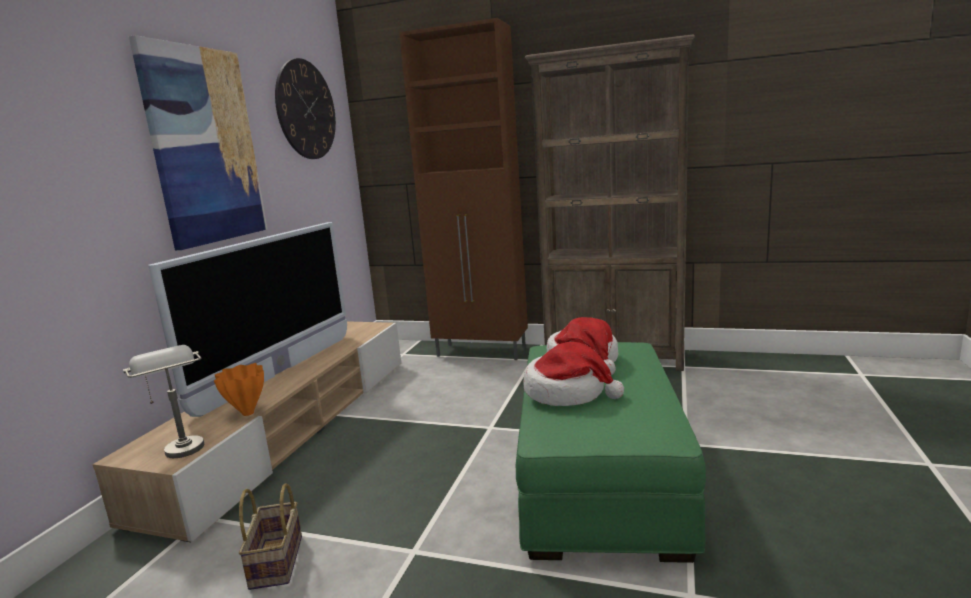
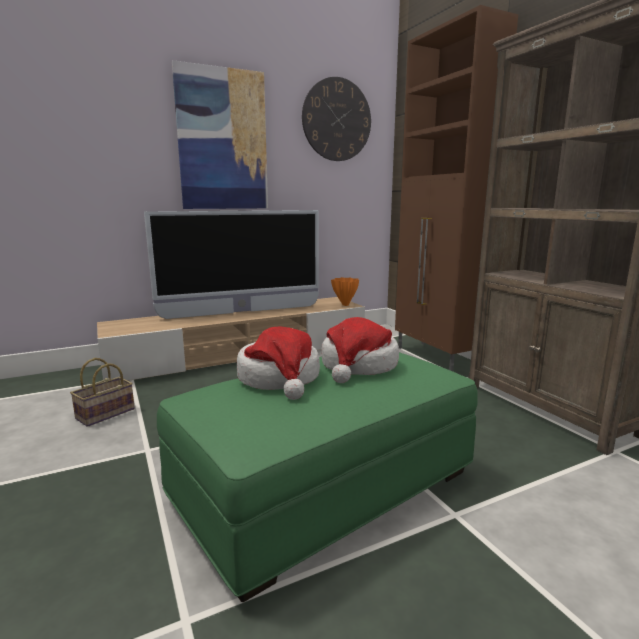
camera: 45 degrees right, 0 degrees up
grey table lamp [123,345,204,458] -> none
orange vase [214,363,264,416] -> orange vase moved to [331,277,359,306]

